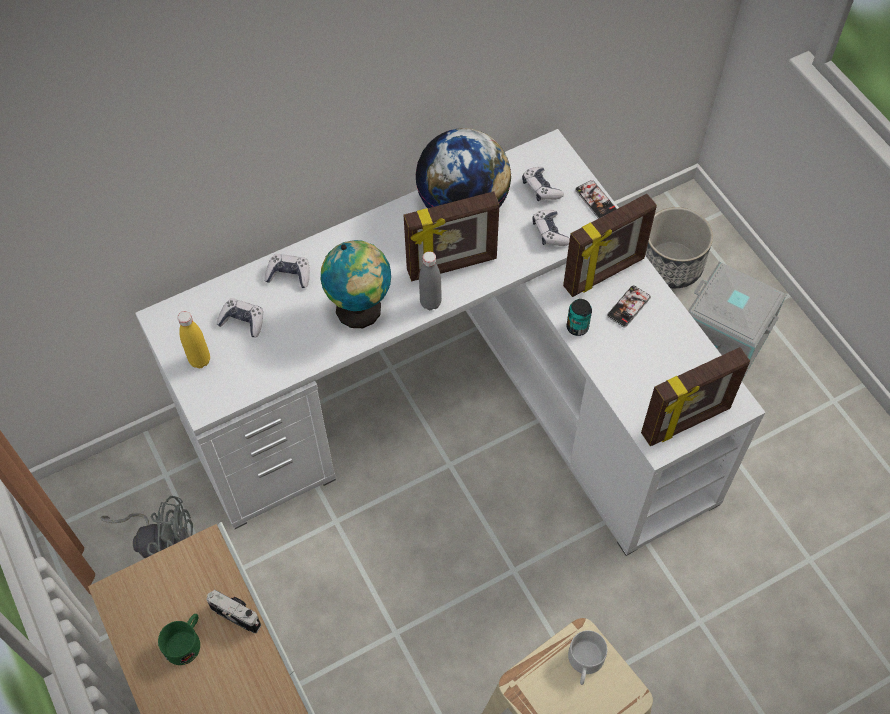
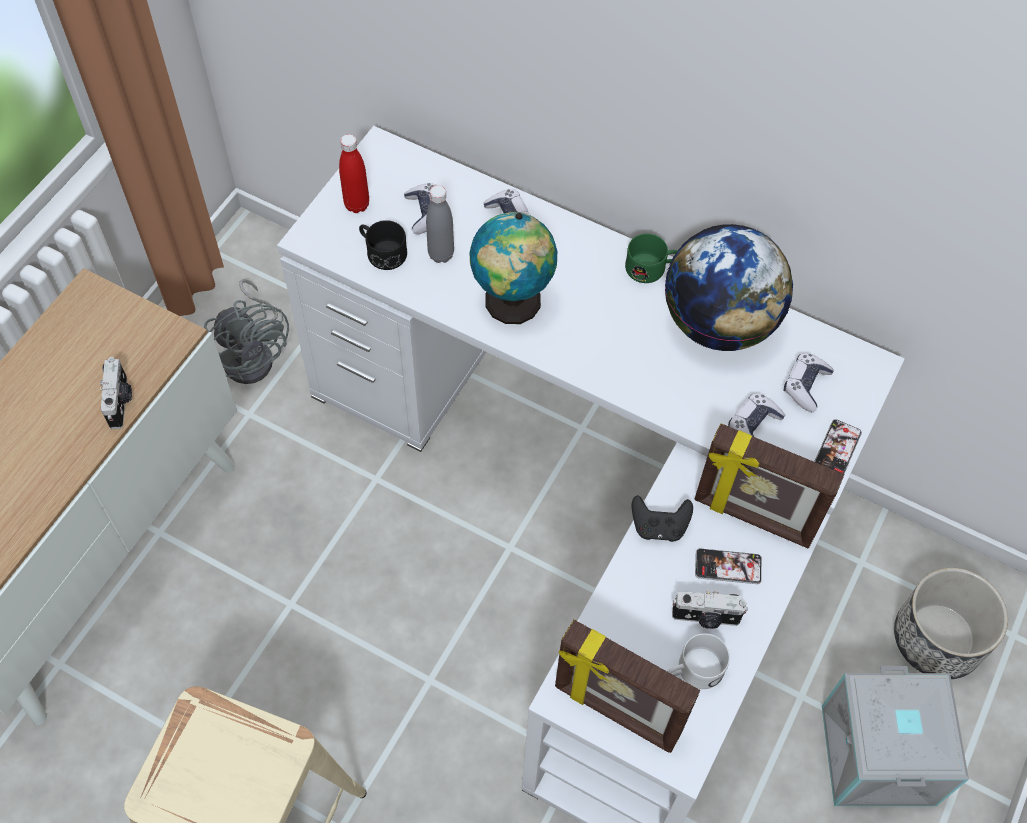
camera: 55 degrees right, 0 degrees up
green mug [158,614,200,665] -> green mug moved to [625,234,678,283]
yellow bottle [177,311,210,368] -> red bottle [339,134,369,213]
picture frame [404,191,500,281] -> none
grey bottle [419,251,442,310] -> grey bottle moved to [426,185,454,263]
can [567,299,592,336] -> black game controller [632,495,693,542]
white mug [568,630,607,685] -> white mug moved to [667,634,730,689]
none -> black mug [359,220,407,270]
none -> camera [672,591,748,629]

